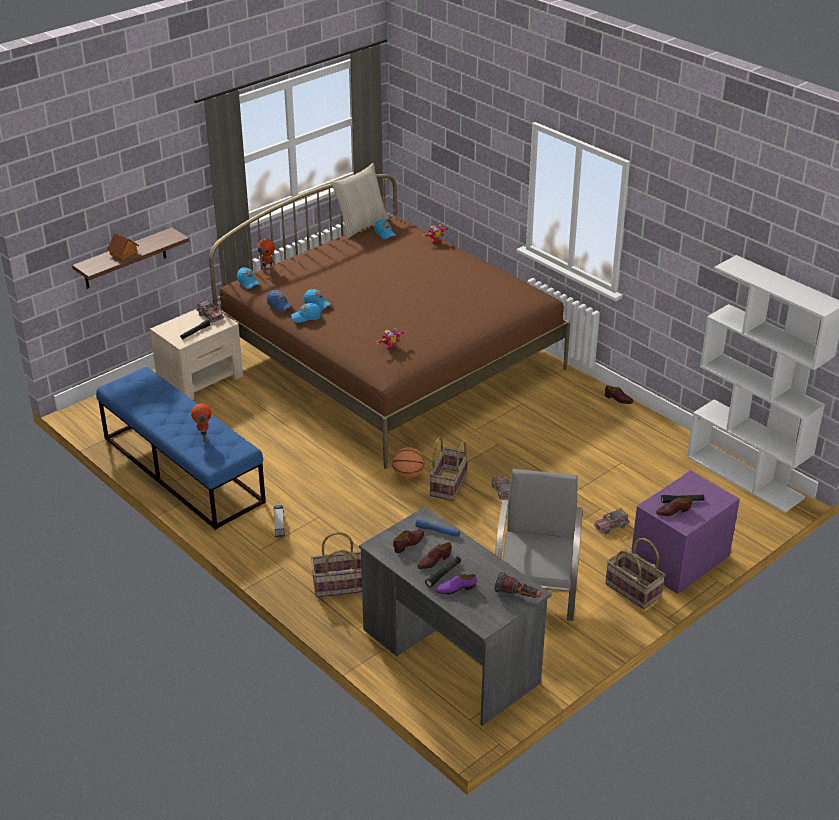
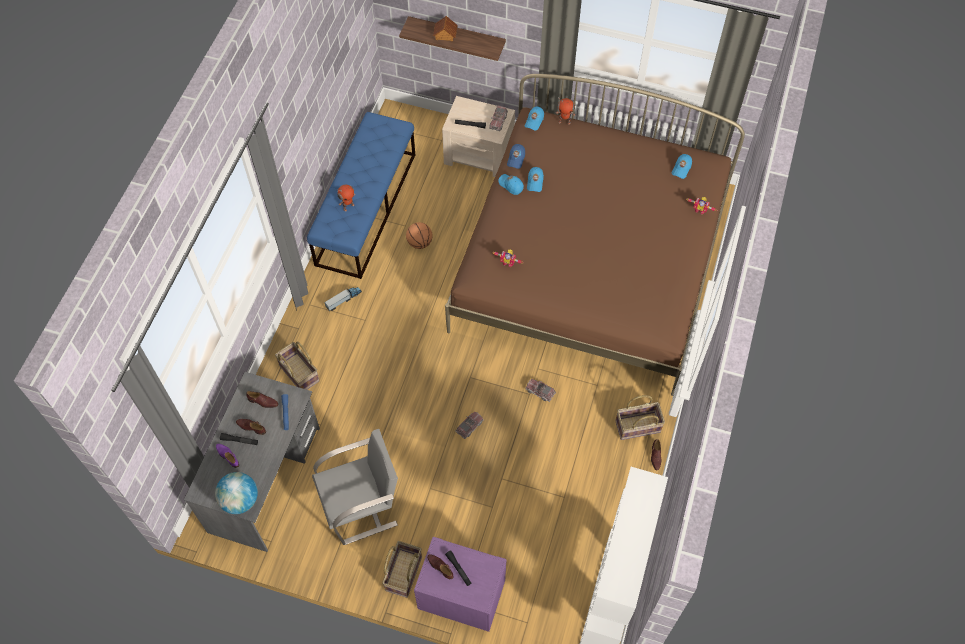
camera: 60 degrees right, 25 degrees up
beige pillow [331,163,389,239] -> none
basketball [392,447,425,479] -> basketball moved to [406,222,433,249]
basket [429,437,468,501] -> basket moved to [615,395,665,440]
flashlight [495,572,541,598] -> globe [215,472,258,514]
toy truck [594,508,630,534] -> toy truck moved to [525,379,556,402]

